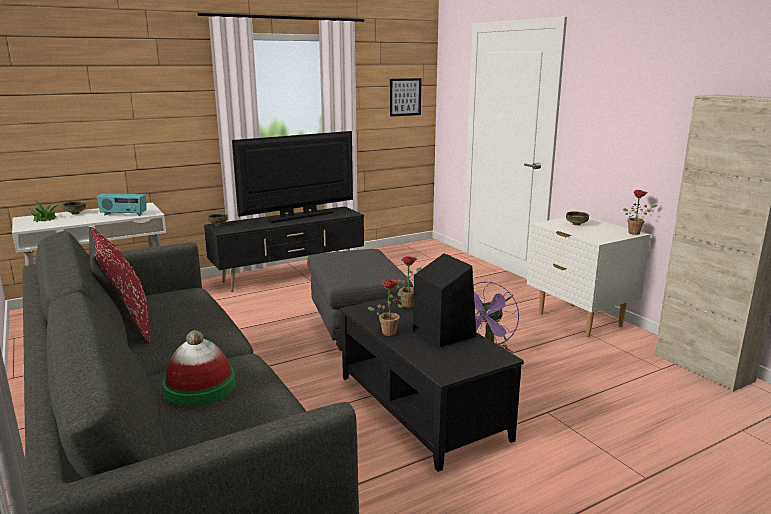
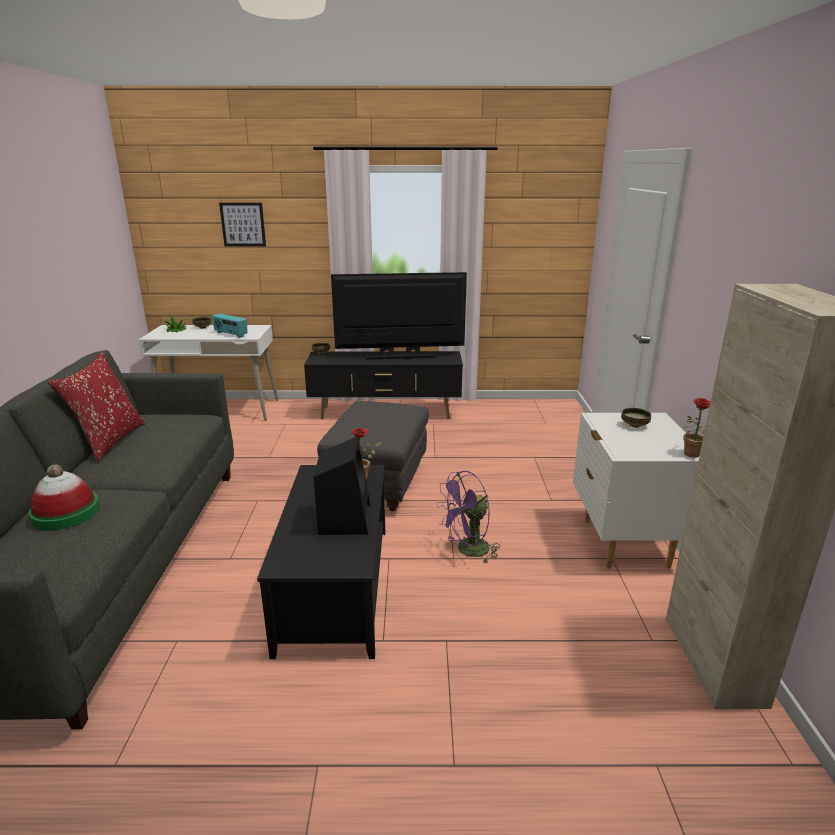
camera: 30 degrees right, 5 degrees up
potted plant [368,279,404,336] -> none
picture [390,78,422,117] -> picture moved to [219,203,266,246]

